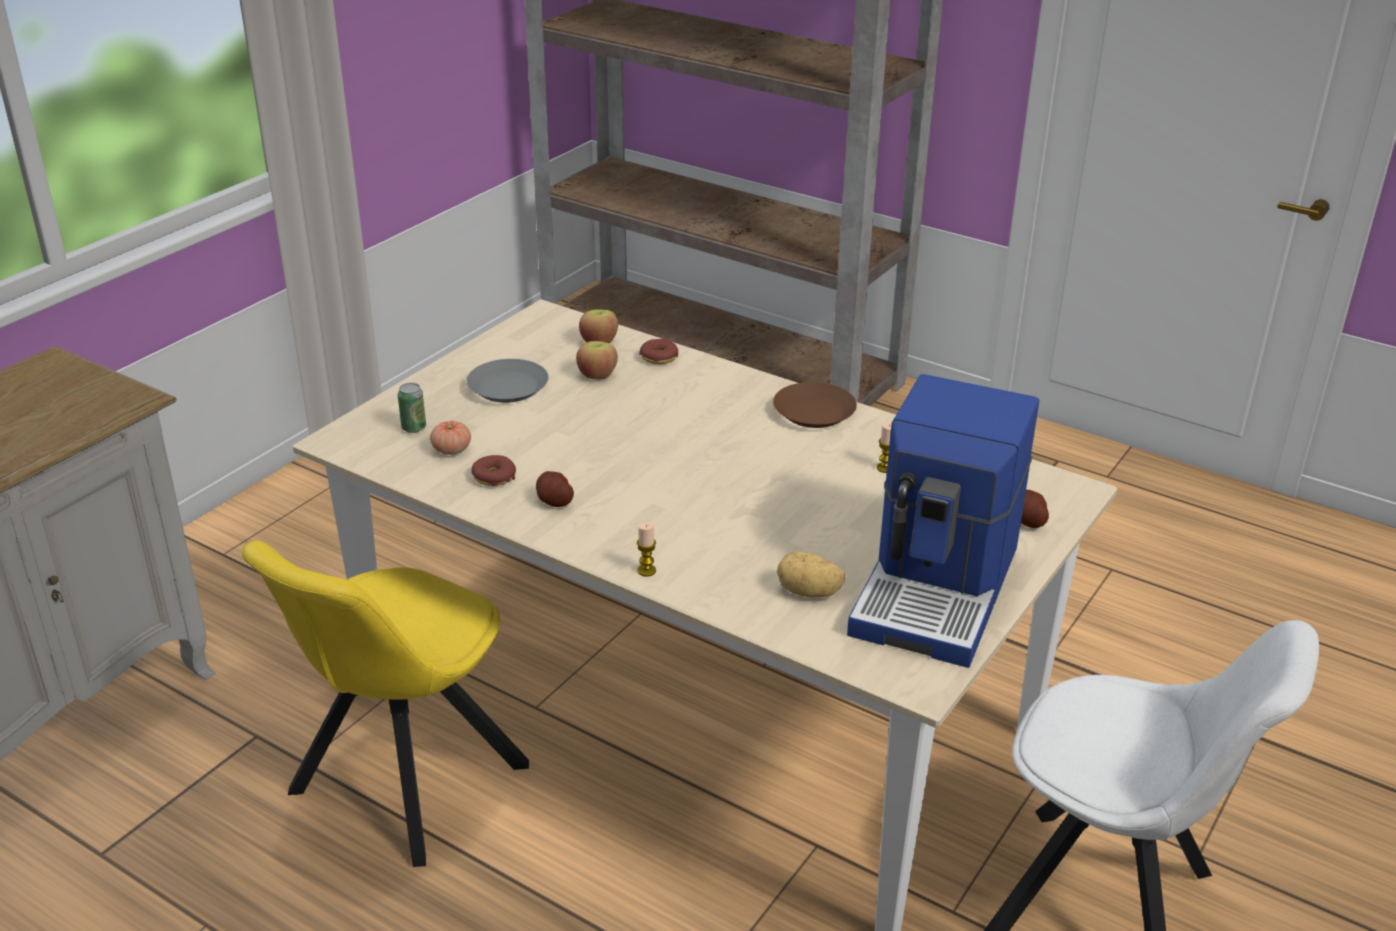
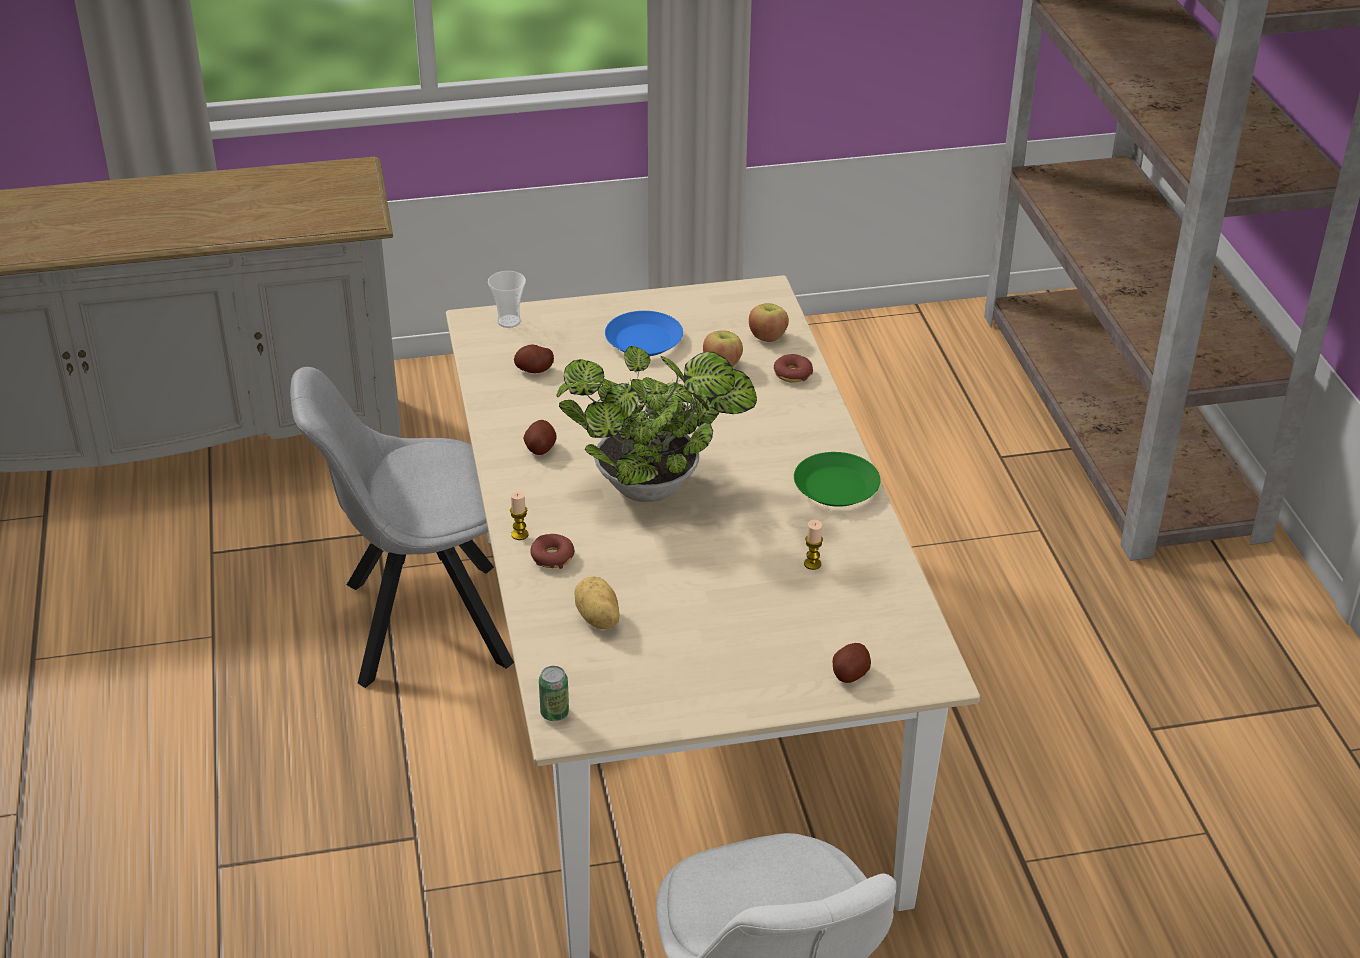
camera: 45 degrees right, 5 degrees up
yellow chair [242,541,529,867] -> grey chair [290,367,514,688]
can [398,383,426,433] -> can moved to [539,666,569,721]
tomato [430,421,471,455] -> potato [514,344,554,373]
grey plate [467,359,549,403] -> blue plate [605,311,683,356]
donut [471,455,516,486] -> donut moved to [530,534,575,569]
brown plate [773,382,857,428] -> green plate [794,452,880,507]
coffee machine [847,374,1040,668] -> none
none -> cup [488,271,526,328]
none -> potted plant [556,346,757,502]

